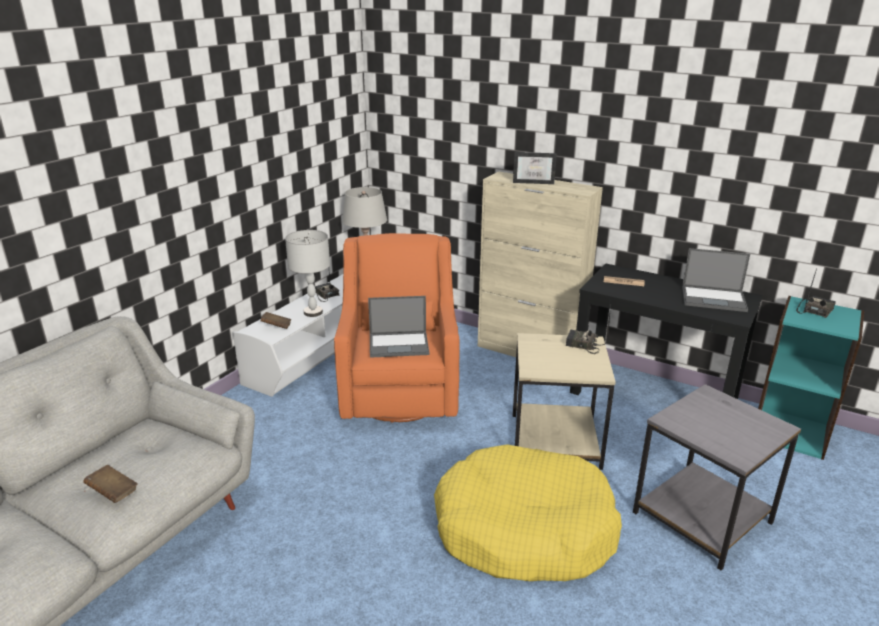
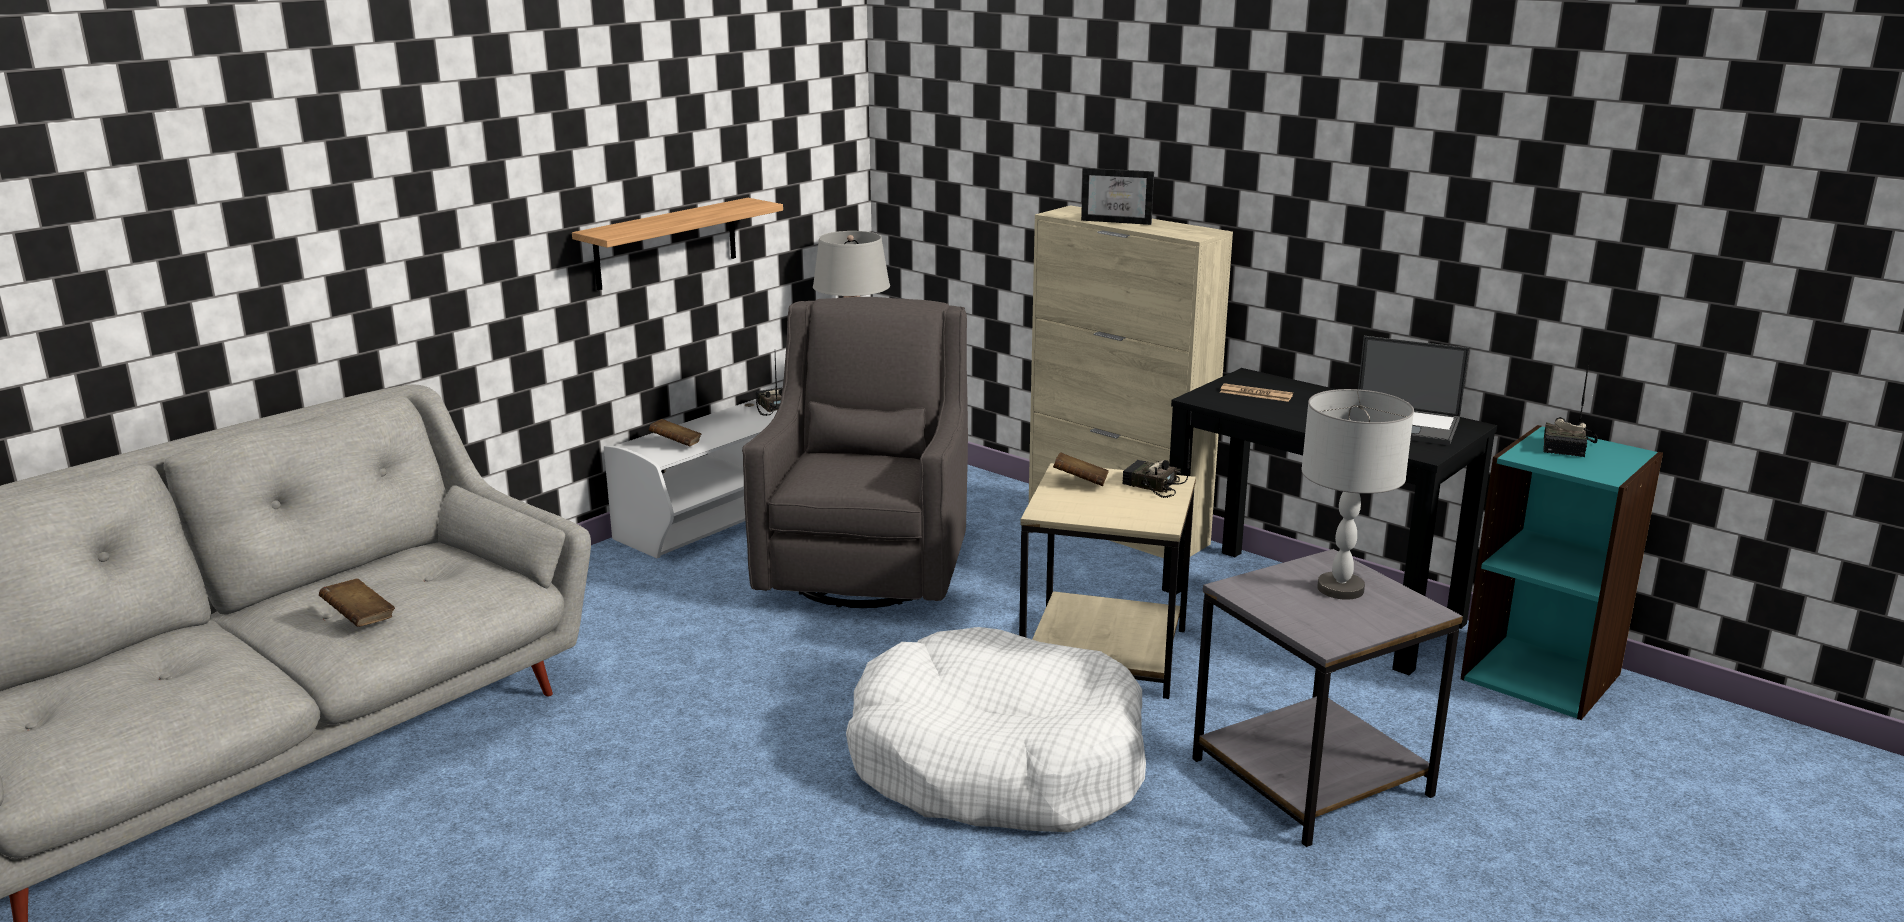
camera: 10 degrees right, 5 degrees down
grey table lamp [285,230,330,317] -> grey table lamp moved to [1301,389,1414,600]
orange armchair [334,233,460,423] -> grey armchair [742,297,968,608]
laptop [368,296,429,358] -> none
yellow dog bed [434,444,622,581] -> white dog bed [846,627,1146,832]
radio [796,268,836,318] -> radio turned 150 degrees clockwise [1543,347,1598,457]
none -> shelf [572,198,783,290]
none -> brown book [1053,452,1109,486]

